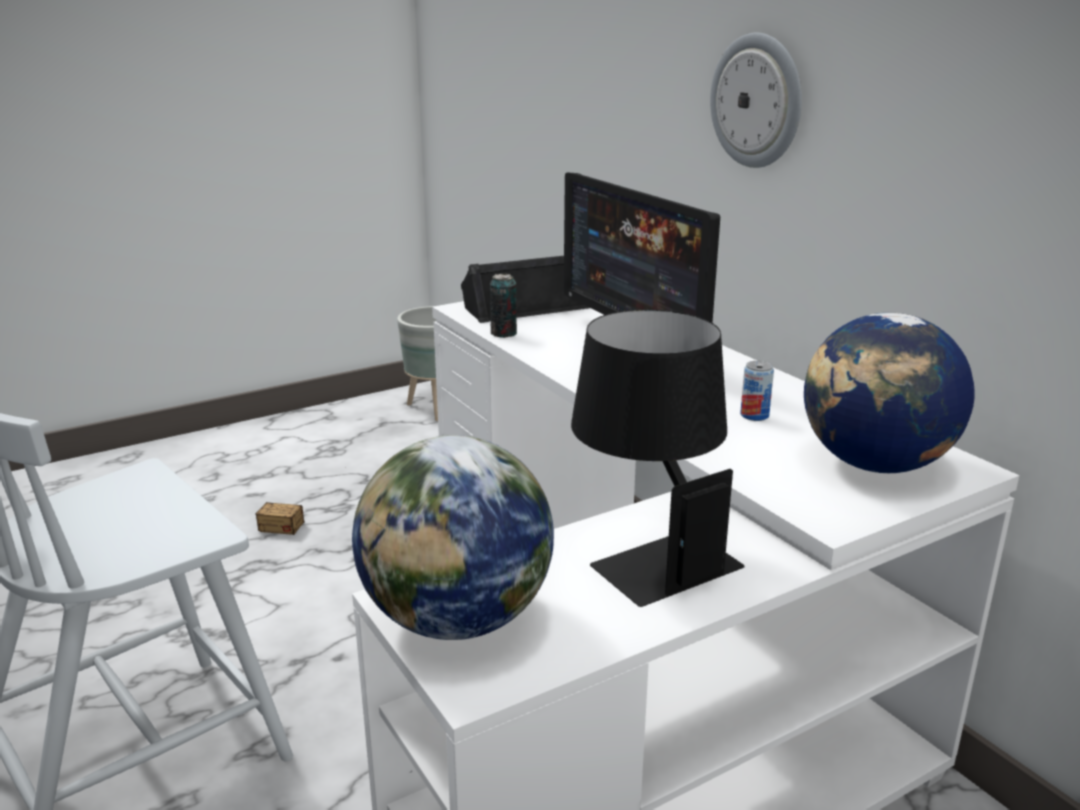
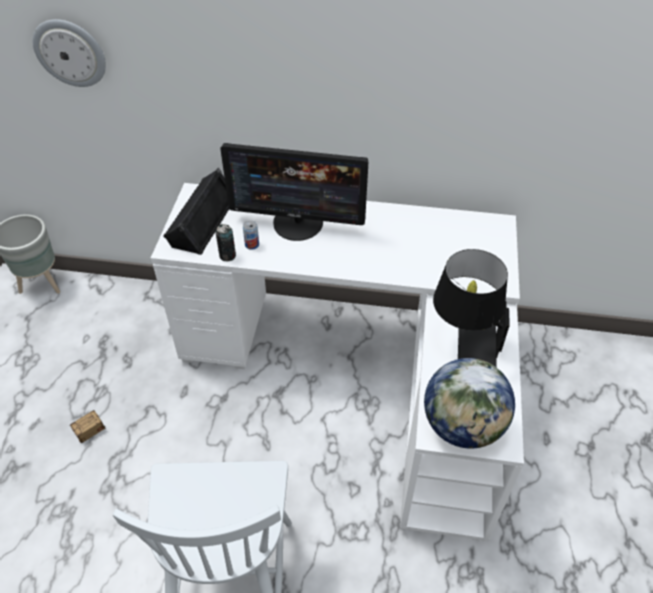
camera: 50 degrees left, 25 degrees up
wall clock [710,33,802,168] -> wall clock moved to [33,19,106,87]
can [740,361,774,421] -> can moved to [243,220,259,250]
globe [804,313,975,473] -> none

